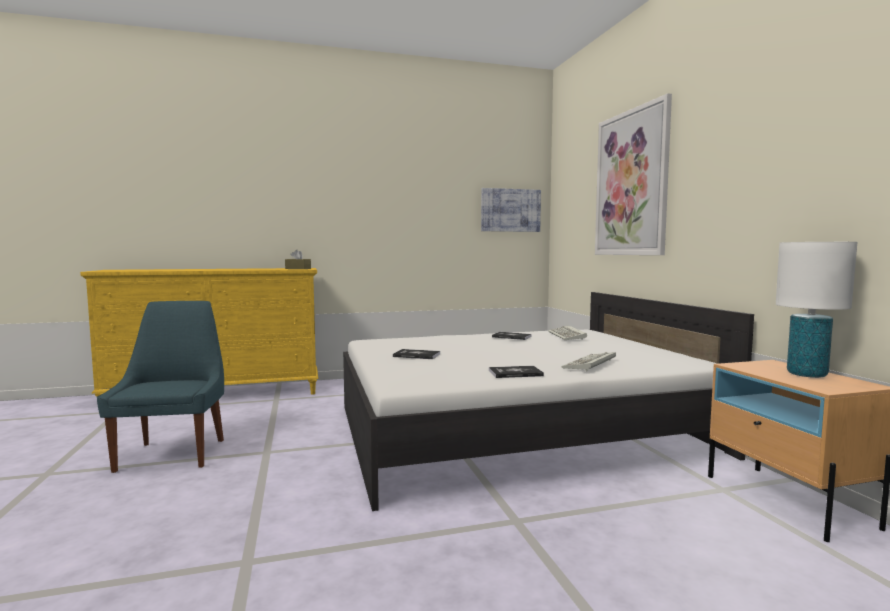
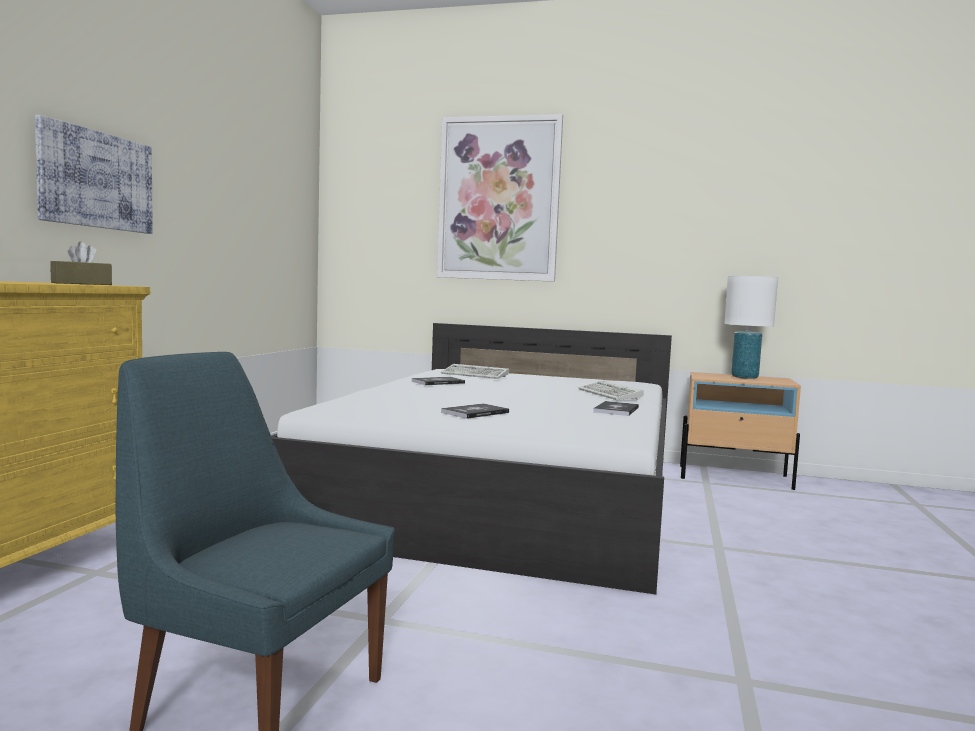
camera: 60 degrees left, 0 degrees up
picture [481,188,541,232] -> picture moved to [35,115,153,234]

